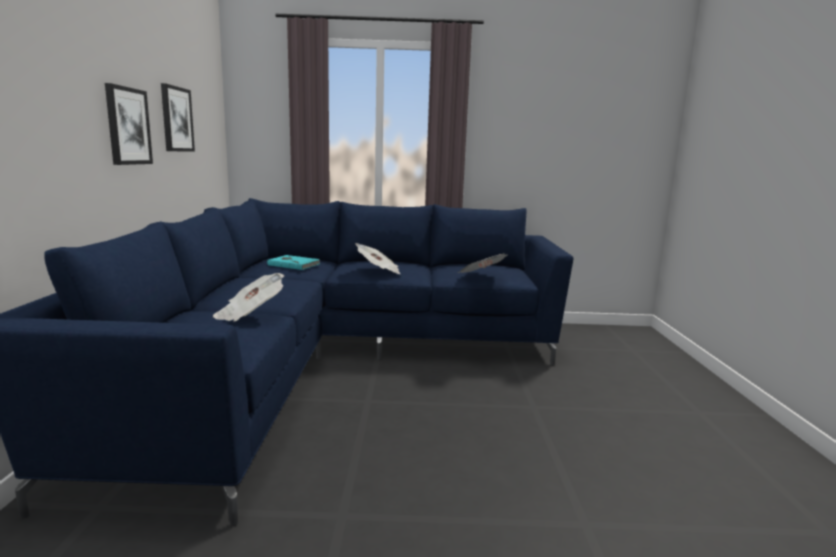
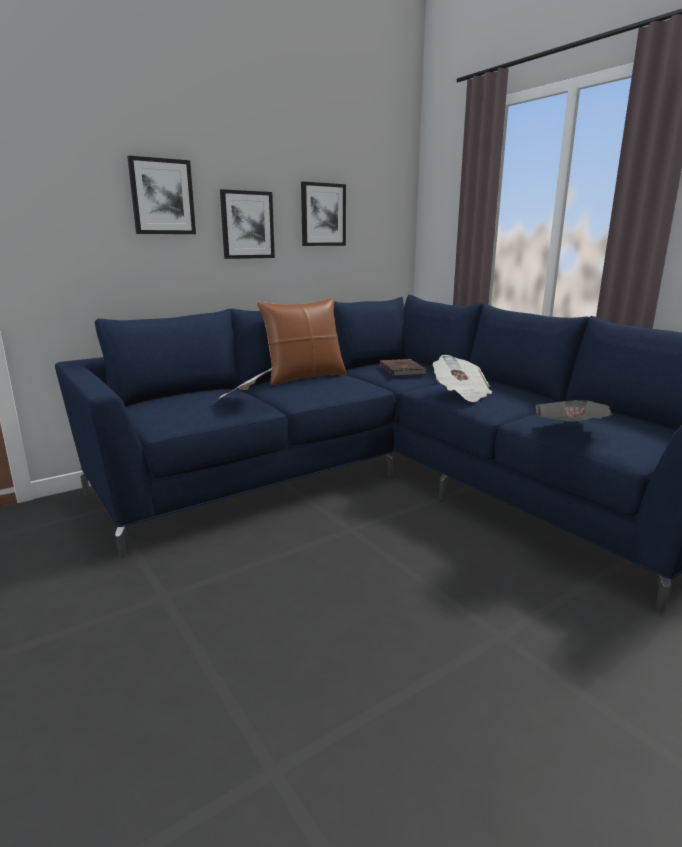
camera: 55 degrees right, 5 degrees up
turquoise book [267,255,320,270] -> brown book [380,359,426,376]
none -> picture [127,156,196,234]
none -> brown pillow [256,297,347,385]

